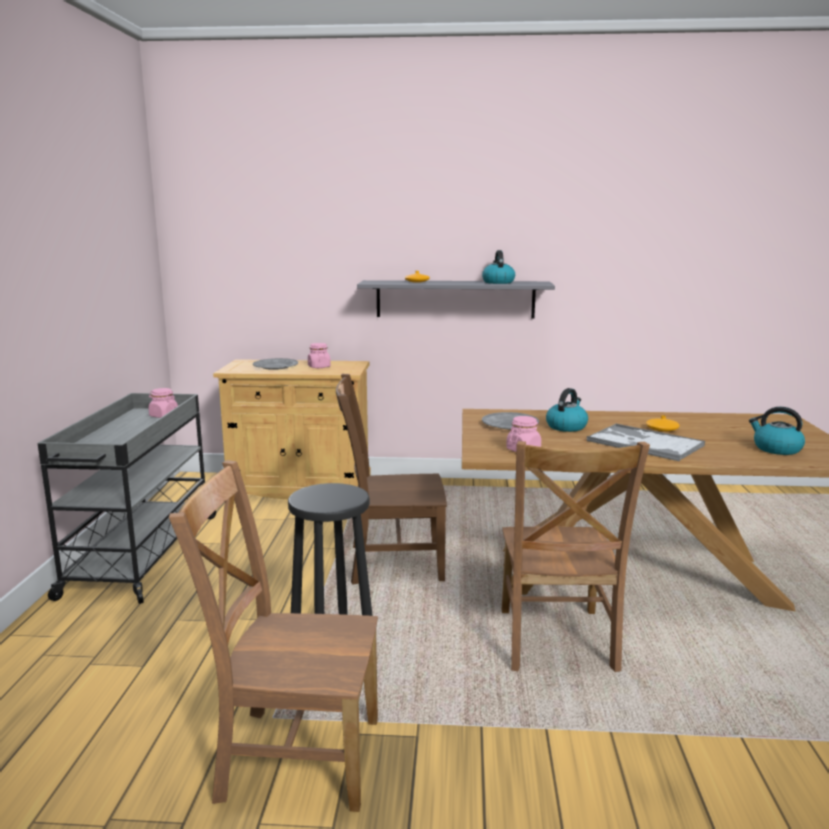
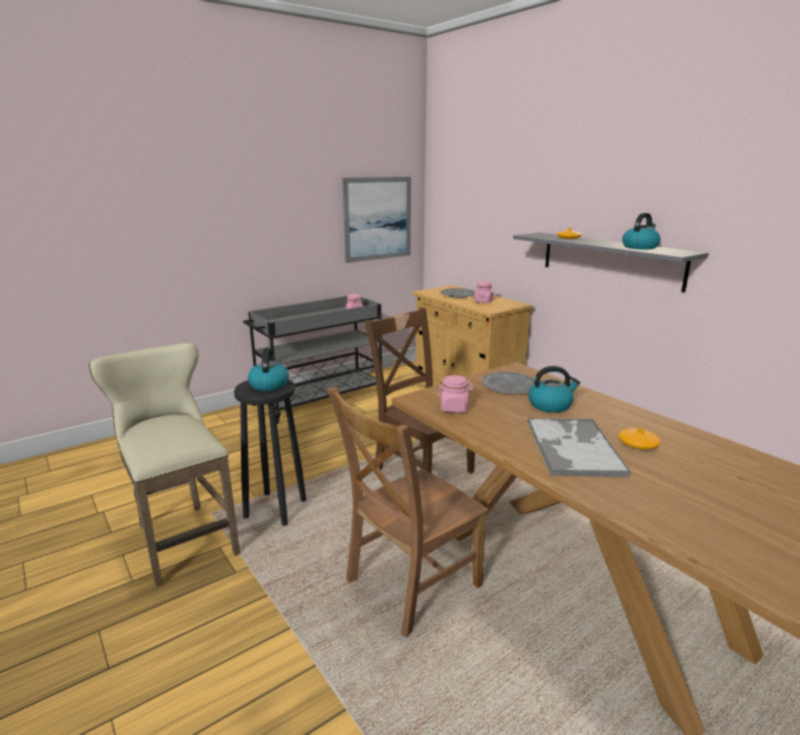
camera: 50 degrees right, 5 degrees up
brown chair [169,460,378,812] -> beige stool [89,343,240,587]
kettle [749,407,805,455] -> kettle moved to [248,348,289,391]
none -> picture [342,177,411,263]

